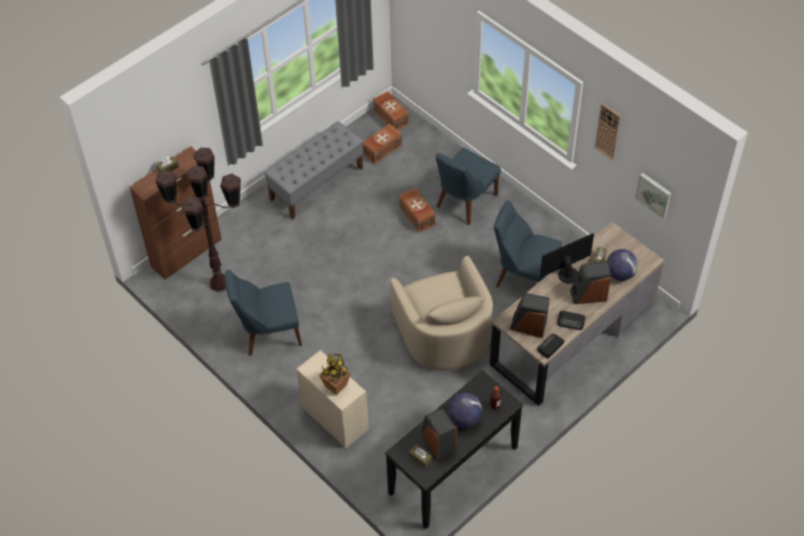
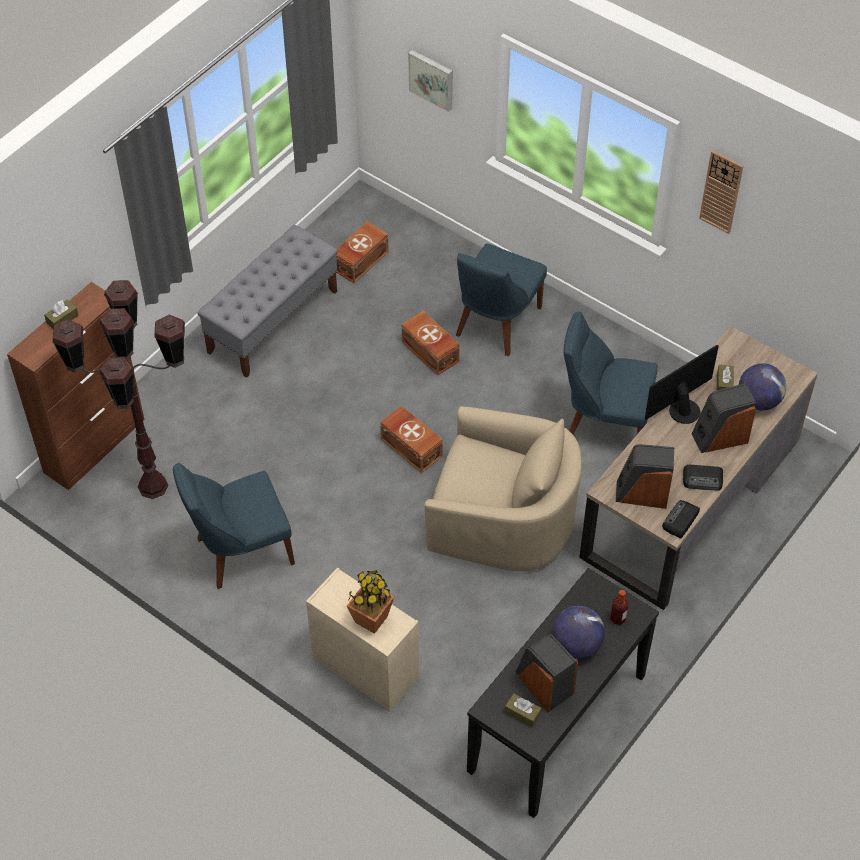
camera: 10 degrees left, 0 degrees up
brown storage box [373,91,409,130] -> brown storage box moved to [380,406,443,473]
beige armchair [390,256,493,371] -> beige armchair turned 45 degrees counterclockwise [424,406,582,571]
picture [635,173,672,219] -> picture moved to [408,50,453,112]

